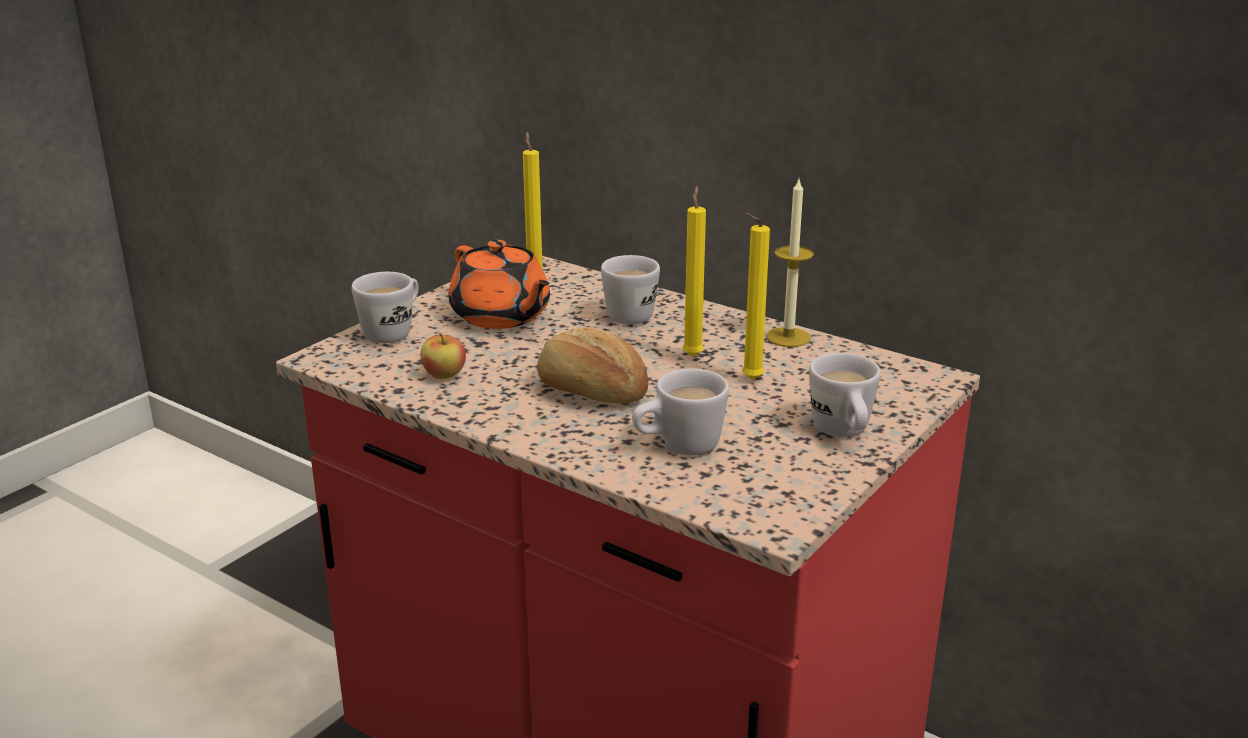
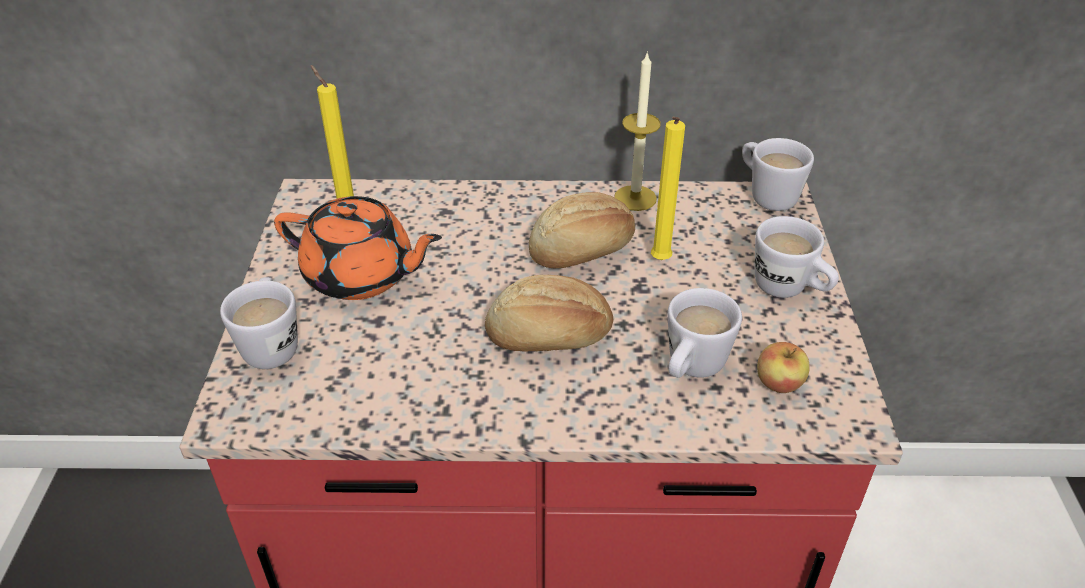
camera: 35 degrees left, 15 degrees up
apple [420,333,466,379] -> apple moved to [757,342,810,393]
white mug [601,255,660,324] -> white mug moved to [742,138,814,211]
yellow candle [682,186,706,357] -> bread [529,192,635,268]

